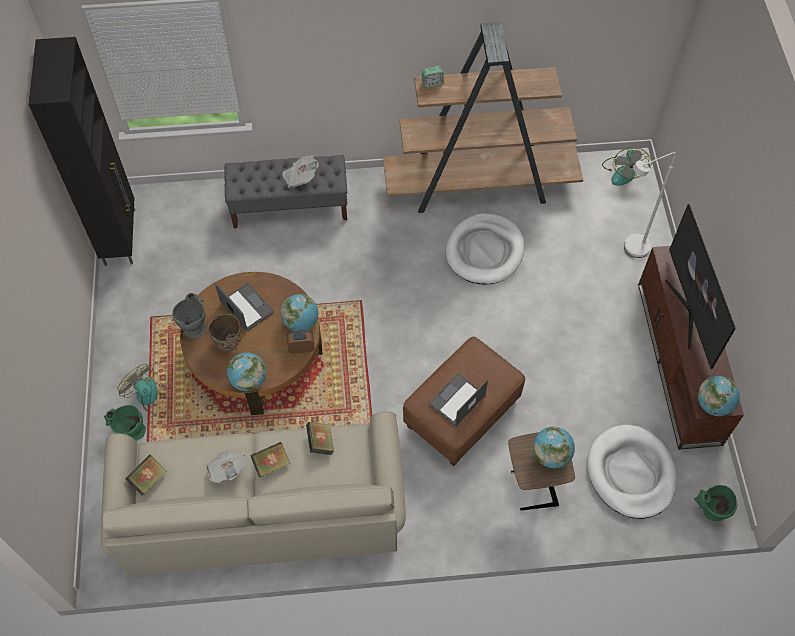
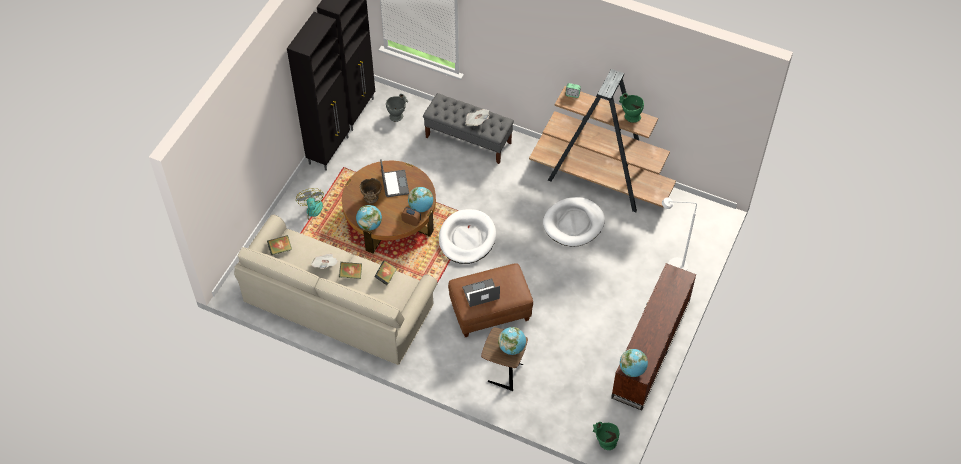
camera: 30 degrees right, 5 degrees down
green vase [104,405,146,441] -> green vase moved to [619,93,644,123]
grey vase [172,293,205,338] -> grey vase moved to [386,94,408,122]
white dog bed [587,425,677,519] -> white dog bed moved to [439,209,496,264]
fan [602,147,652,186] -> none
television [665,204,736,369] -> none
none -> black cabinet [287,12,350,171]

